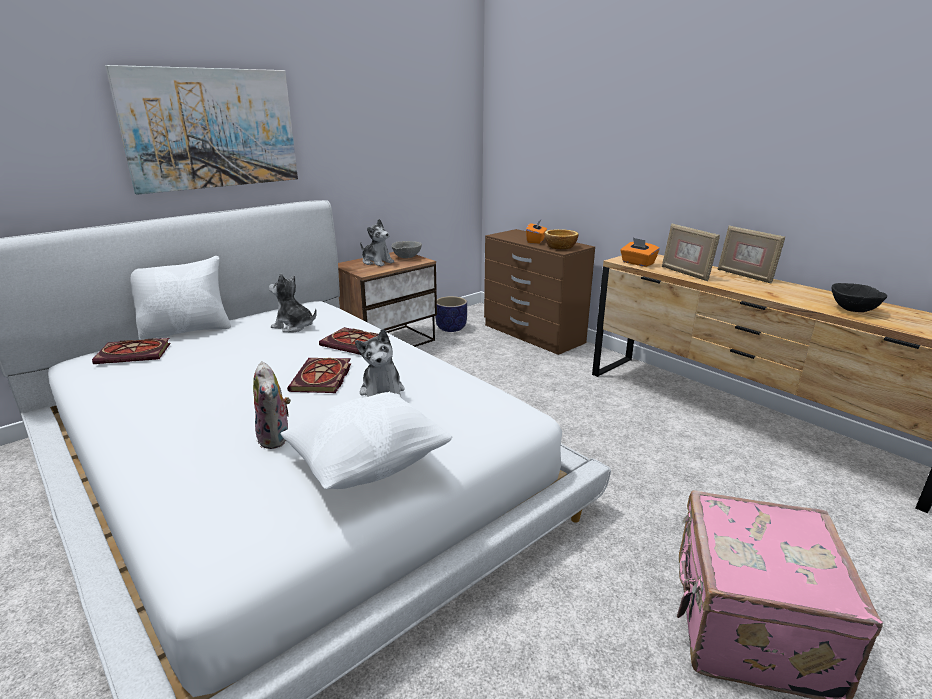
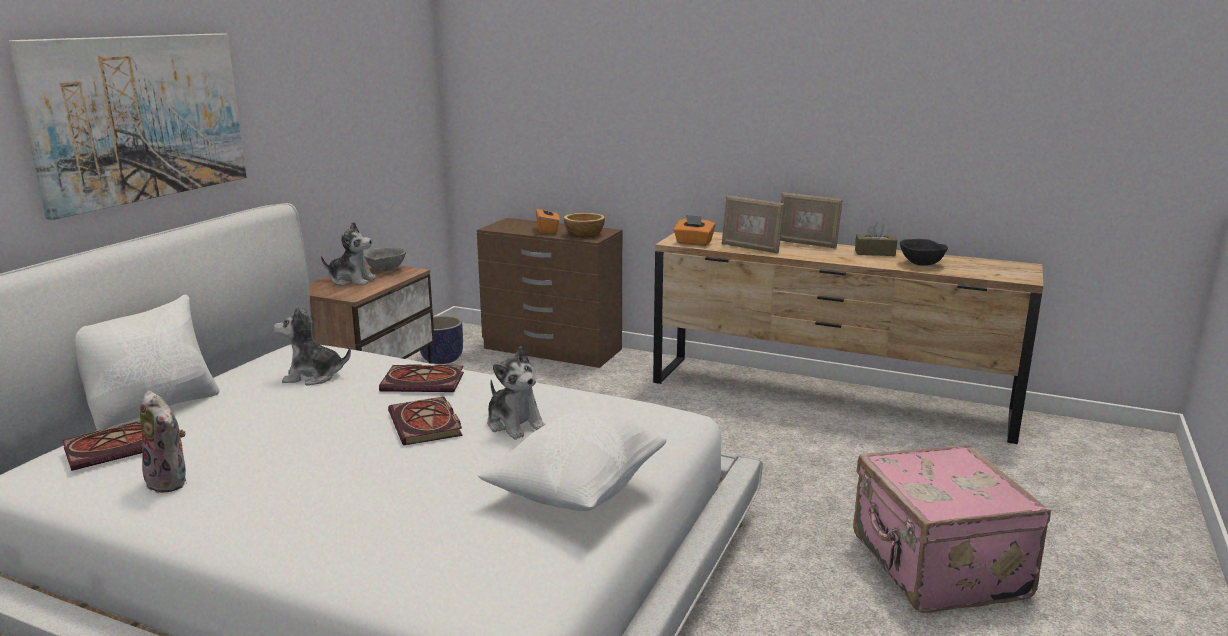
camera: 25 degrees left, 5 degrees down
plush toy [253,361,291,449] -> plush toy moved to [140,391,186,493]
none -> brown tissue box [855,222,897,256]

